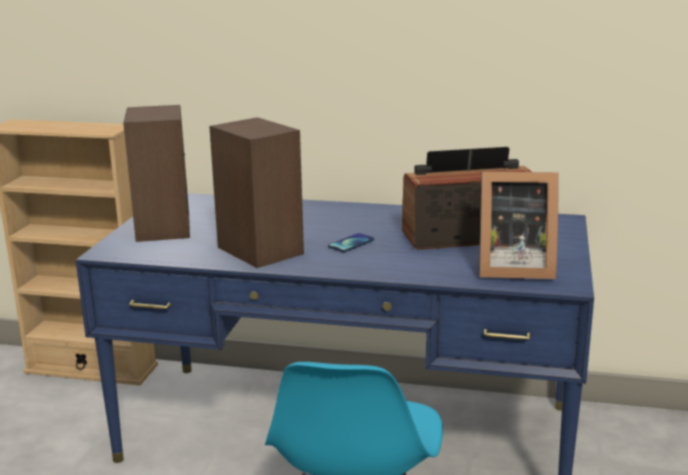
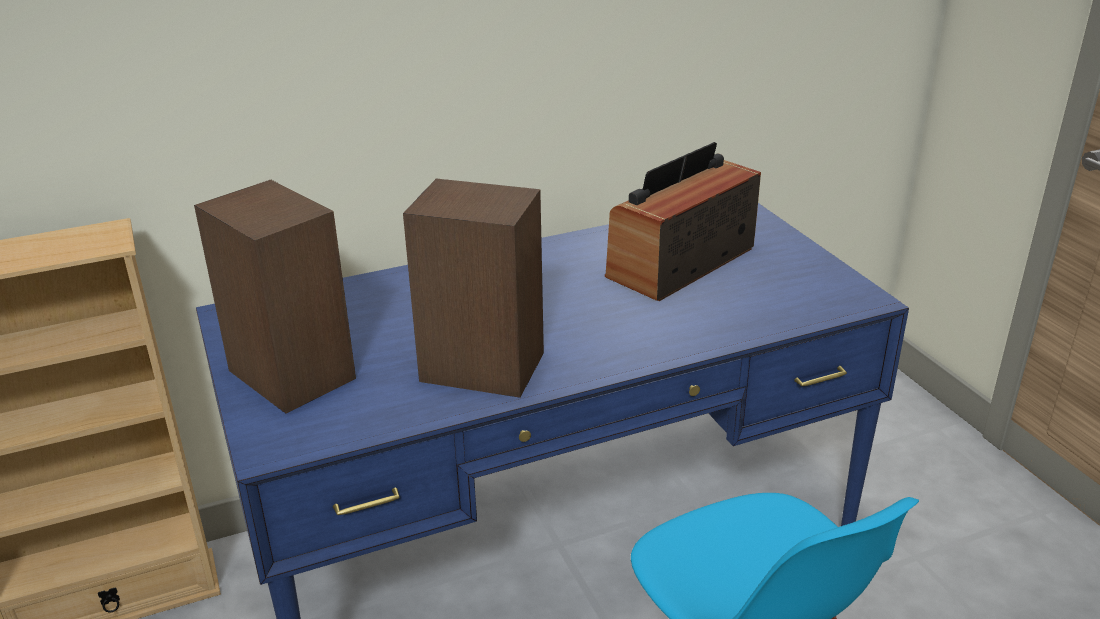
camera: 35 degrees left, 10 degrees up
phone [328,233,374,252] -> none
picture frame [479,171,559,279] -> none

